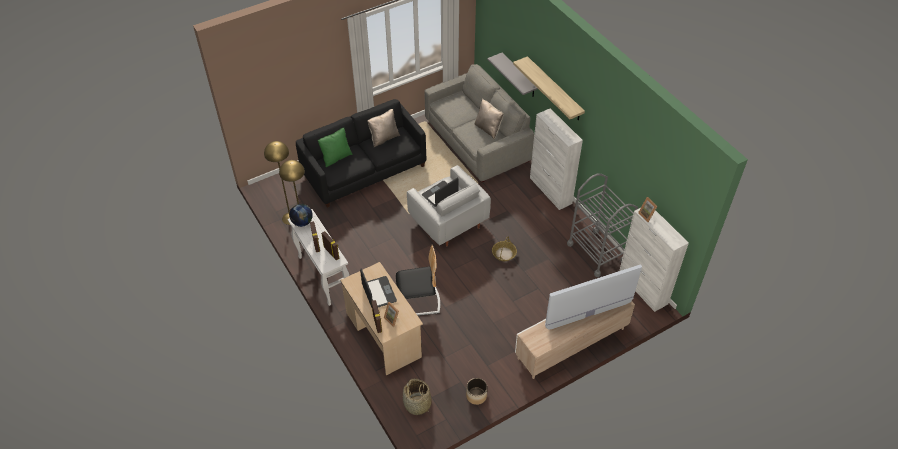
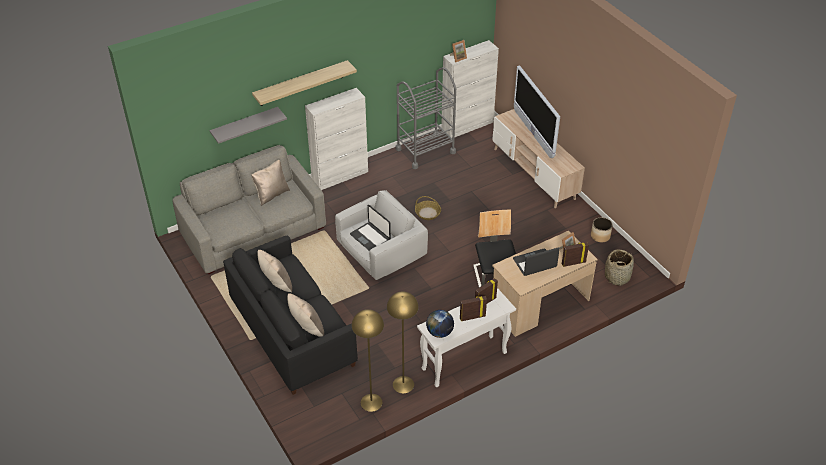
camera: 90 degrees left, 5 degrees down
green pillow [318,128,353,167] -> beige pillow [287,294,324,337]

